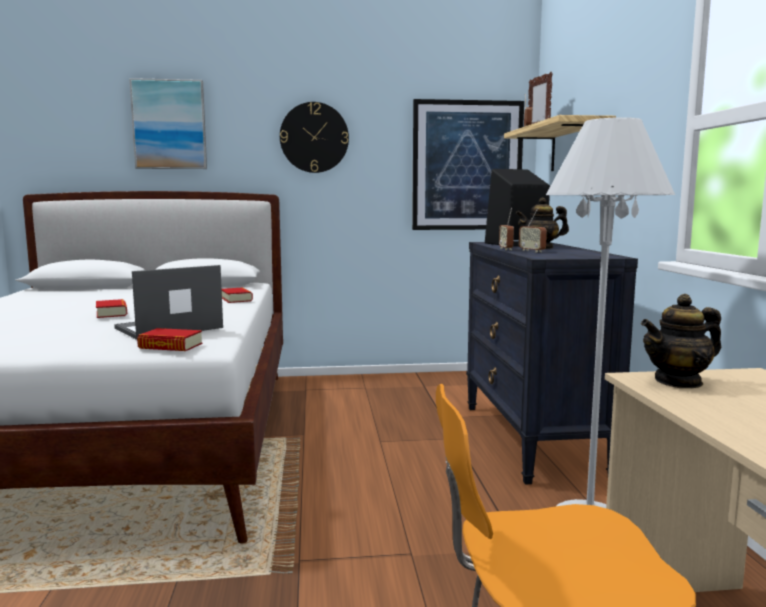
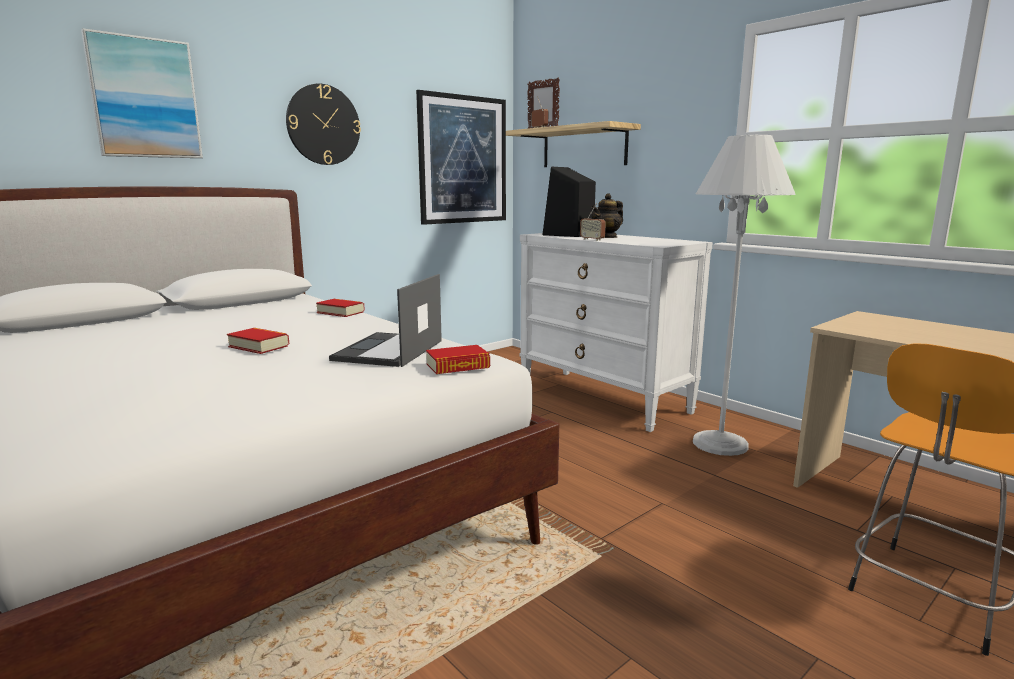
camera: 35 degrees left, 5 degrees up
black dresser [466,242,638,485] -> white dresser [519,233,713,432]
radio [519,208,547,252] -> none
teapot [641,294,721,388] -> none

